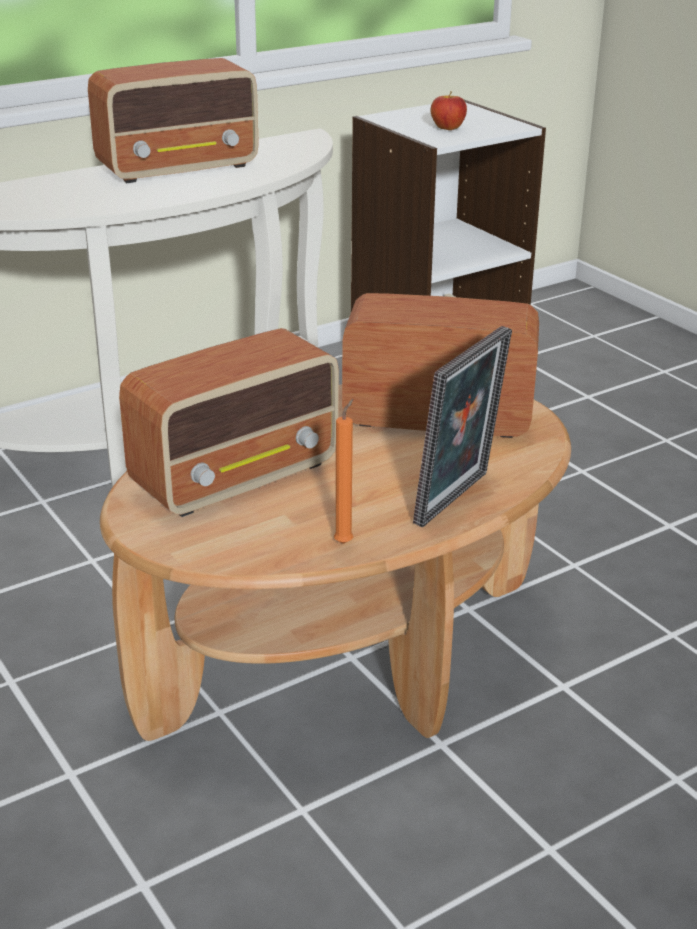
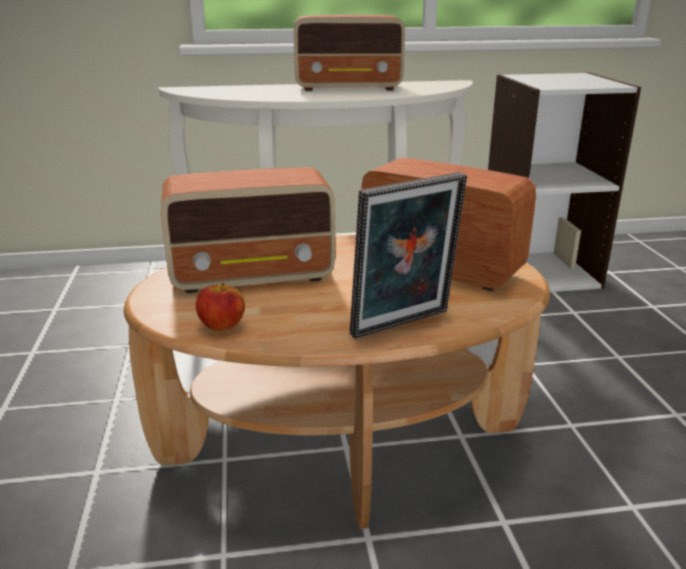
camera: 25 degrees right, 5 degrees down
orange candle [334,399,353,544] -> none
apple [430,91,467,130] -> apple moved to [196,282,245,331]

